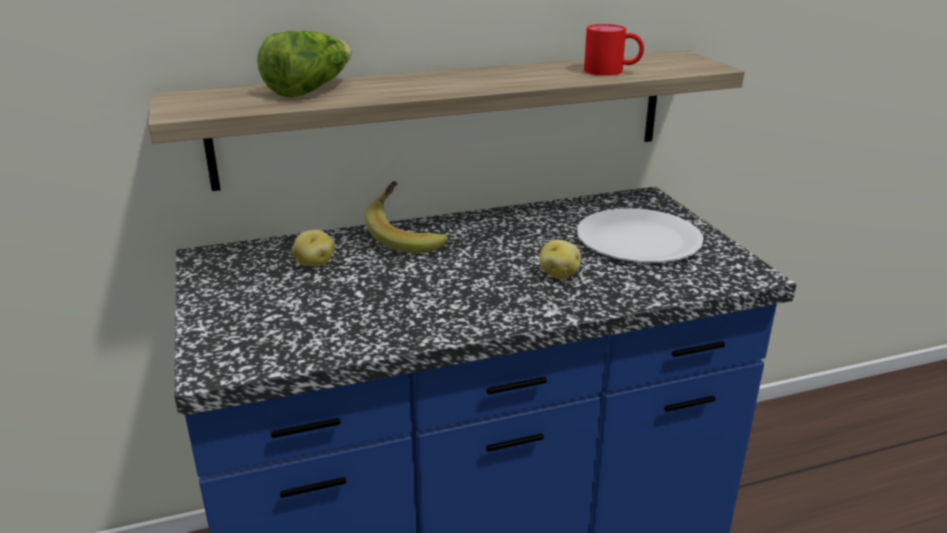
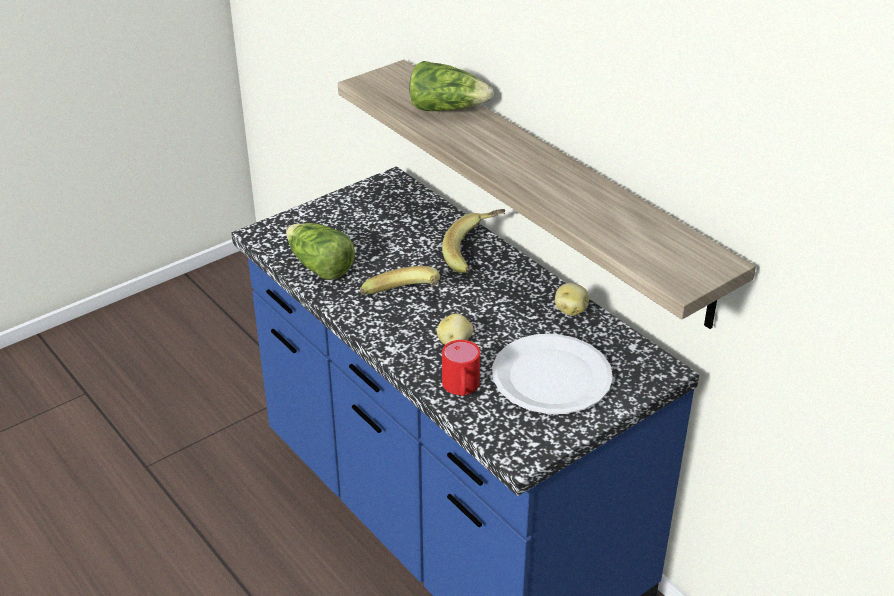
camera: 70 degrees right, 10 degrees up
potato [291,230,335,266] -> potato moved to [555,283,589,316]
red mug [584,24,644,76] -> red mug moved to [442,340,480,396]
none -> lettuce [286,223,355,280]
none -> banana [360,266,440,295]

